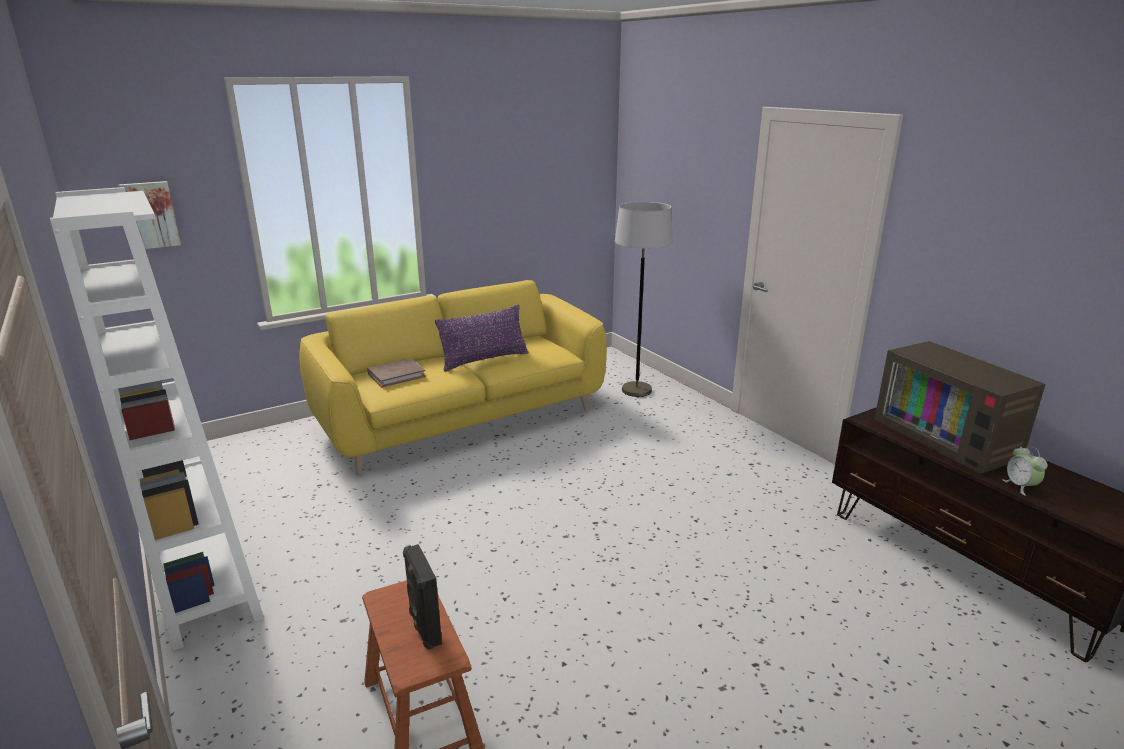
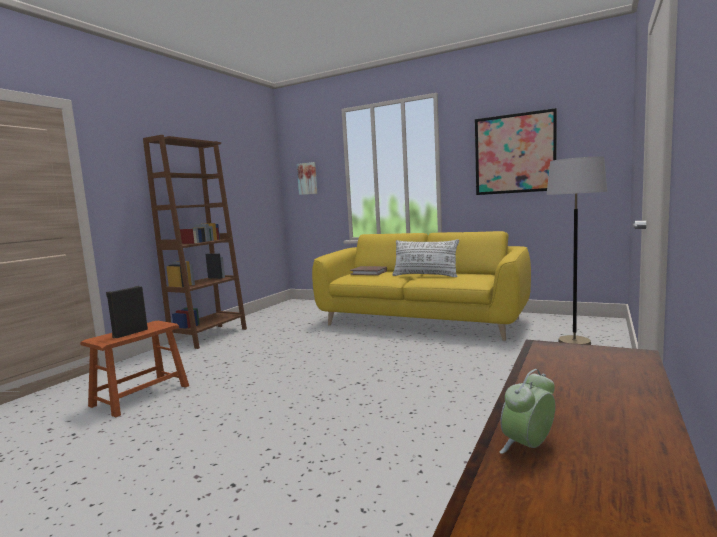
camera: 60 degrees right, 15 degrees down
white bookcase [50,187,264,651] -> brown bookcase [143,135,247,349]
purple pillow [435,305,528,371] -> white pillow [392,239,459,277]
television [874,341,1045,474] -> none
none -> picture [475,108,557,195]

